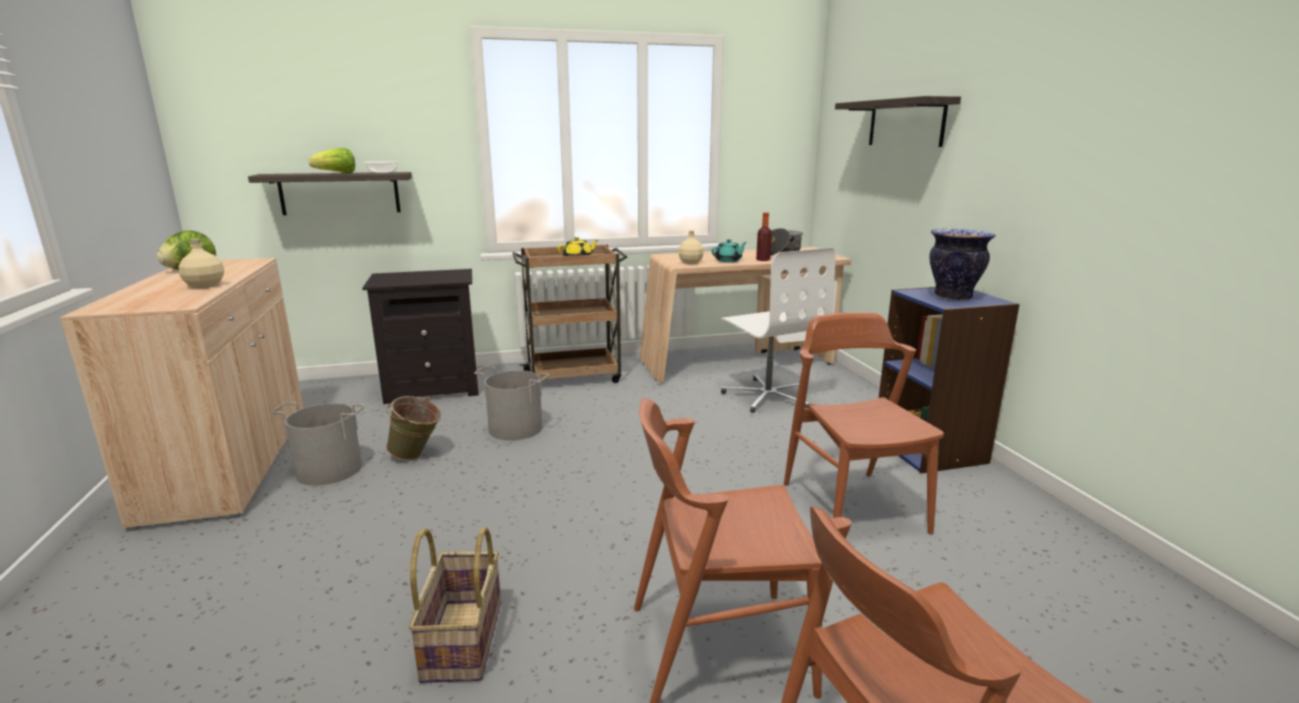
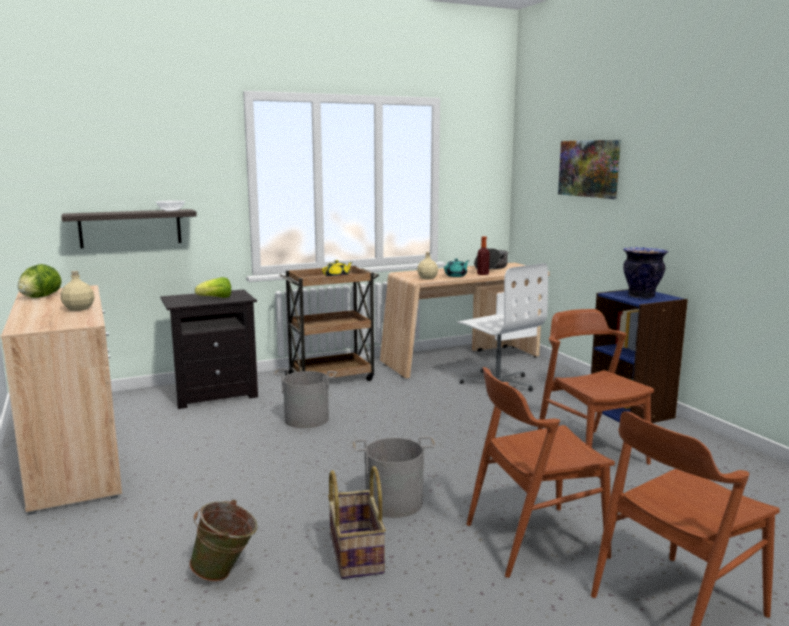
camera: 10 degrees left, 5 degrees down
grey bucket [271,402,365,486] -> grey bucket moved to [353,436,435,518]
lettuce [309,148,355,174] -> lettuce moved to [195,277,231,298]
green bucket [386,396,442,460] -> green bucket moved to [189,499,258,582]
shelf [835,96,961,147] -> picture [558,140,621,199]

